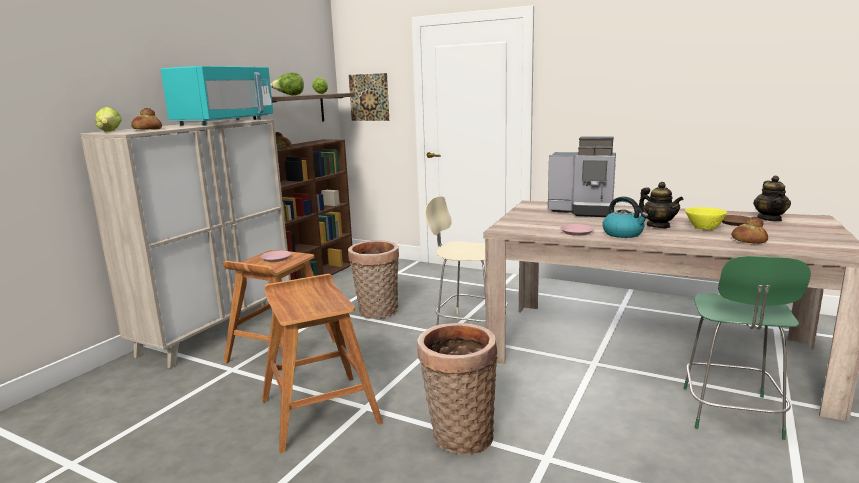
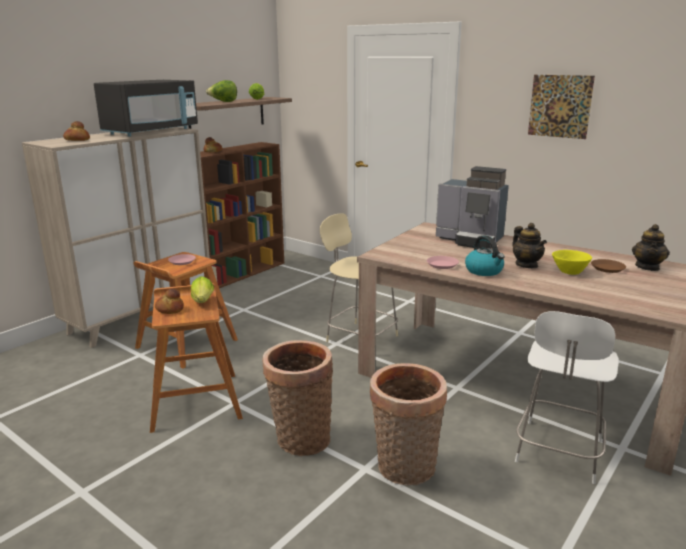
camera: 10 degrees right, 5 degrees up
lettuce [95,107,122,131] -> lettuce moved to [191,276,214,303]
turquoise microwave [161,66,273,126] -> black microwave [94,80,198,137]
basket [348,240,399,319] -> basket moved to [370,363,447,486]
picture [349,73,389,121] -> picture moved to [528,75,595,139]
green chair [684,256,811,440] -> white chair [515,311,619,484]
bread [731,217,768,244] -> bread moved to [155,289,184,314]

